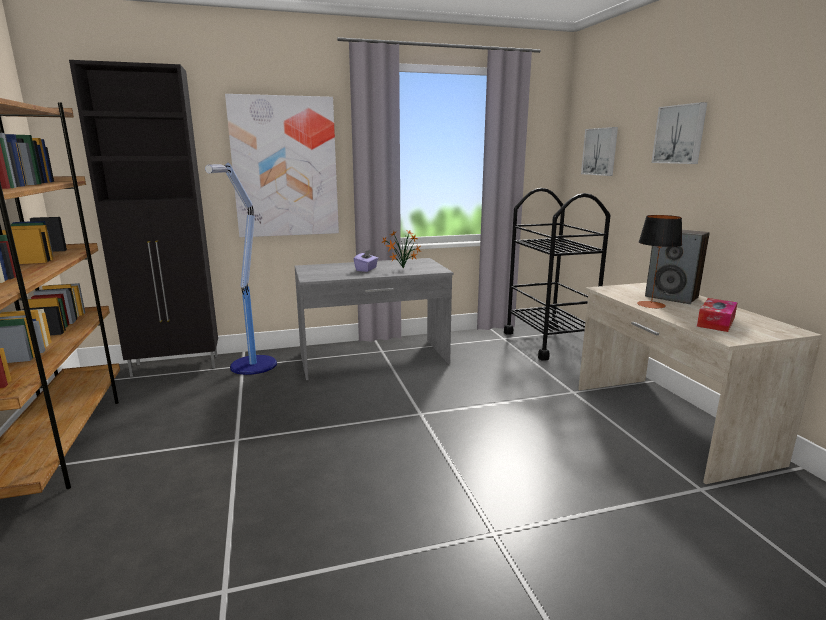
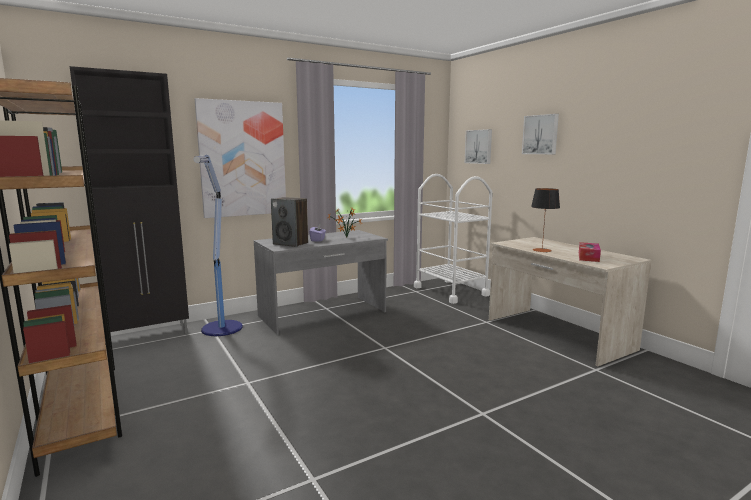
camera: 15 degrees left, 5 degrees down
black cart [504,188,611,360] -> white cart [414,174,493,304]
speaker [645,230,710,304] -> speaker moved to [271,197,308,247]

